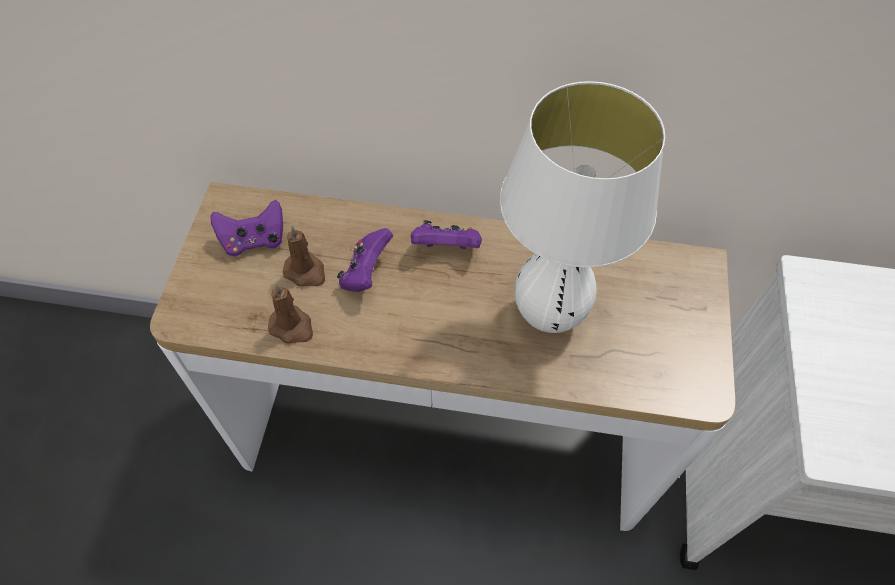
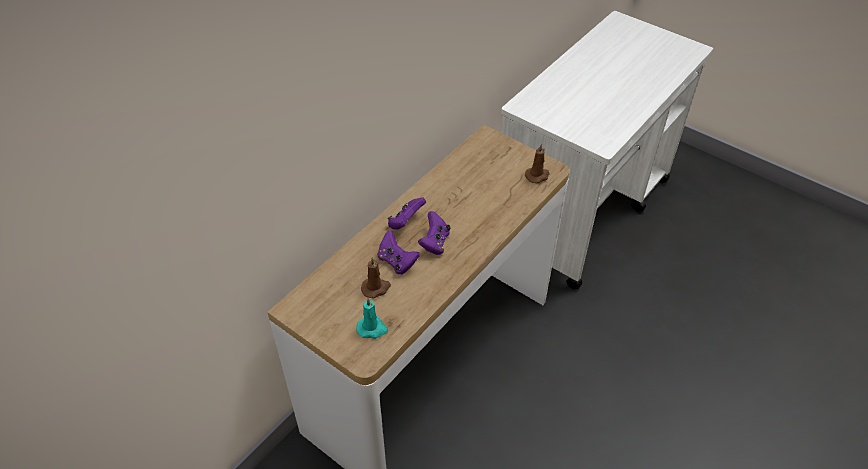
camera: 60 degrees left, 10 degrees down
purple game controller [210,200,283,256] -> purple game controller moved to [418,211,451,255]
brown candle [268,284,313,343] -> brown candle moved to [525,144,550,183]
white table lamp [500,81,665,333] -> none
none -> turquoise candle [356,298,388,339]

